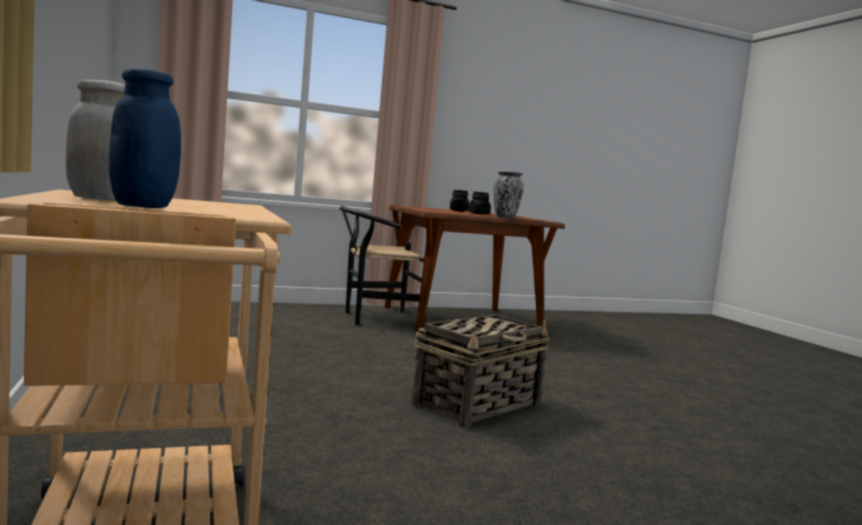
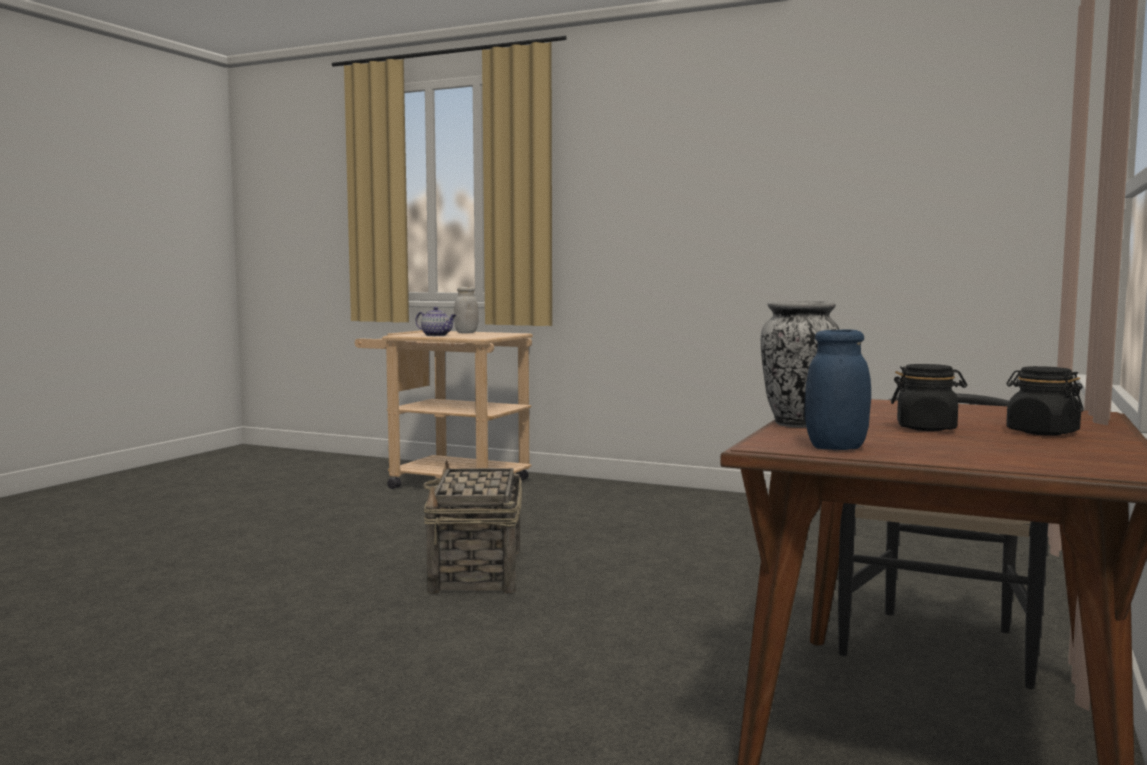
camera: 135 degrees right, 0 degrees up
blue jar [109,68,181,208] -> blue jar moved to [804,330,871,450]
none -> teapot [416,307,456,336]

